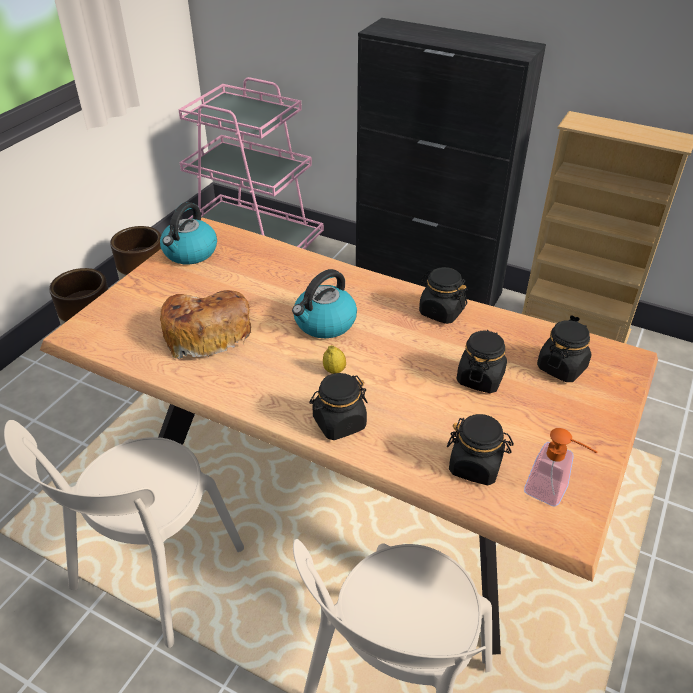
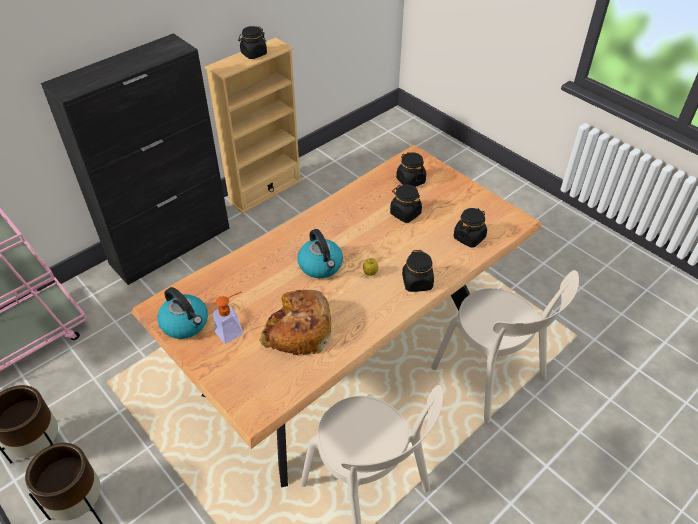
camera: 70 degrees left, 5 degrees up
black jar [419,267,468,324] -> black jar moved to [238,26,267,59]
soap dispenser [524,428,597,507] -> soap dispenser moved to [213,291,243,344]

